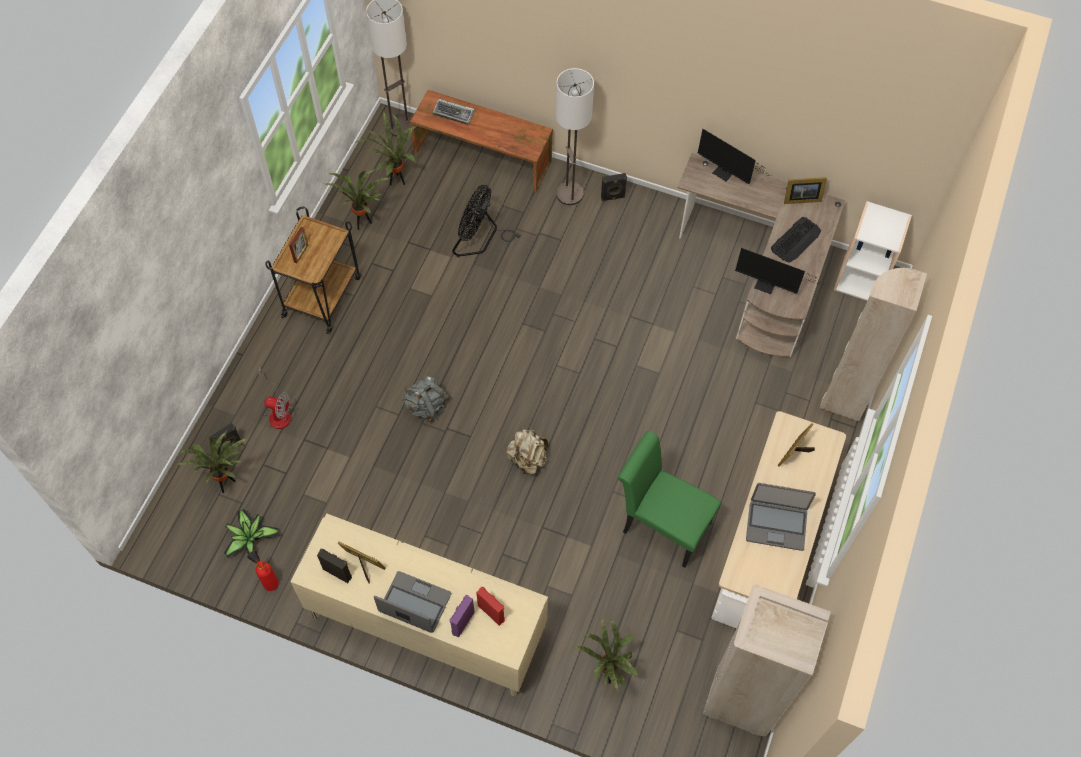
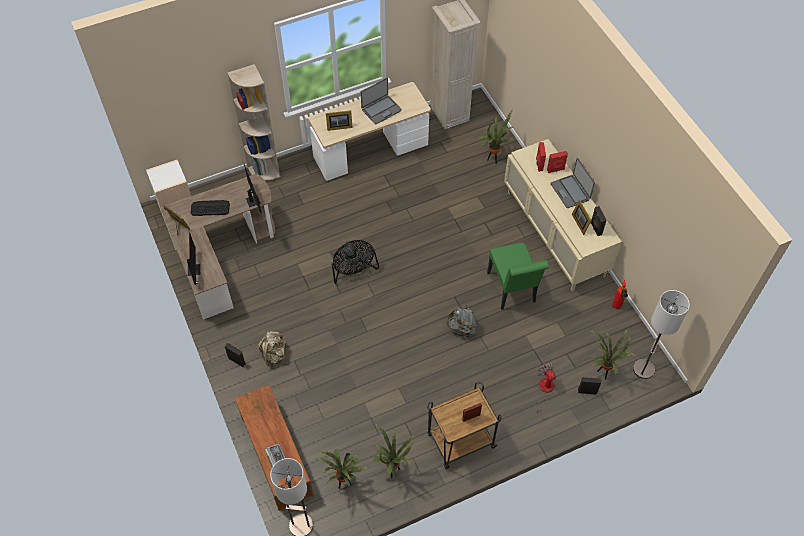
camera: 135 degrees left, 5 degrees down
potted plant [224,509,279,558] -> none
purple speaker [450,595,475,638] -> red speaker [547,151,568,173]
black fan [452,185,521,257] -> black fan moved to [331,240,379,284]
beige backpack [506,429,548,474] -> beige backpack moved to [258,331,287,367]
floor lamp [555,68,594,205] -> floor lamp moved to [633,290,690,379]
green chair [618,431,722,568] -> green chair moved to [487,243,549,310]
laptop [746,483,816,551] -> laptop turned 90 degrees clockwise [361,78,402,125]

